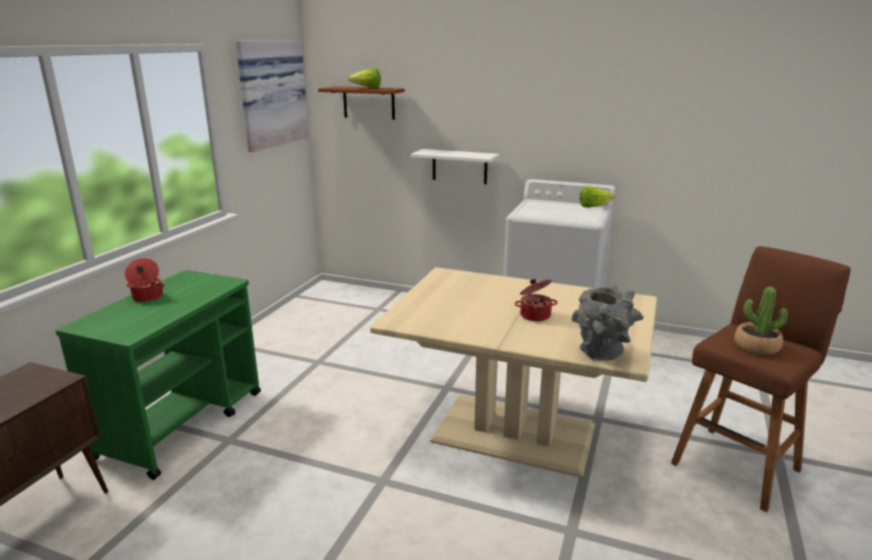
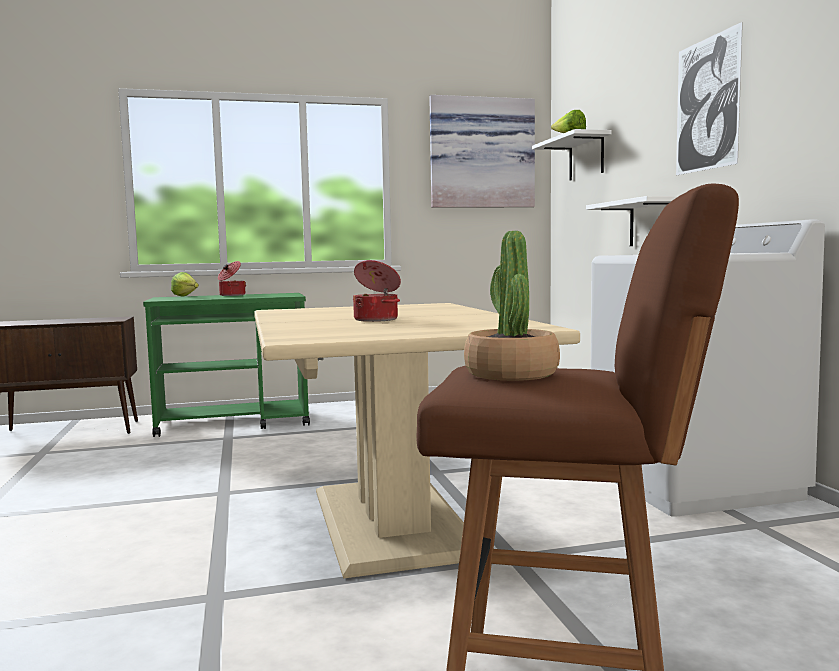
camera: 55 degrees right, 15 degrees down
brown shelf [318,86,405,120] -> white shelf [532,129,612,181]
grey vase [572,286,644,360] -> none
lettuce [580,186,615,208] -> lettuce moved to [171,272,199,297]
none -> picture [676,22,743,175]

